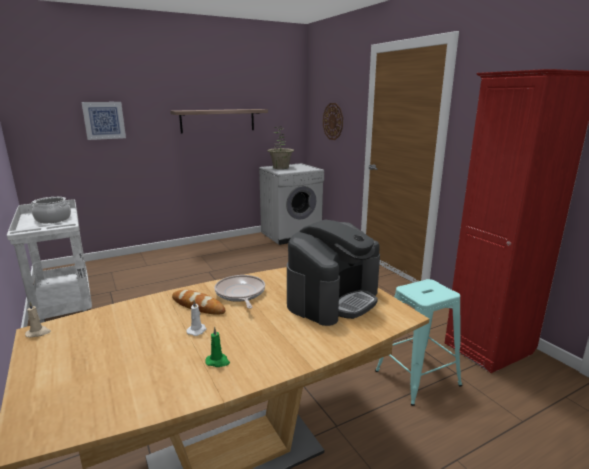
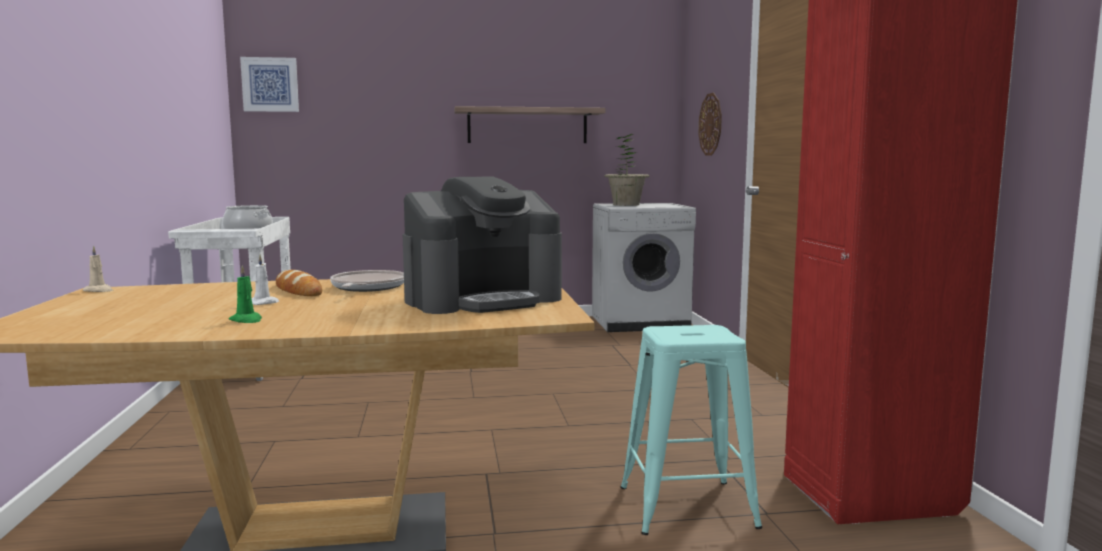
camera: 20 degrees right, 10 degrees down
picture [81,102,126,140] -> picture moved to [240,57,299,112]

